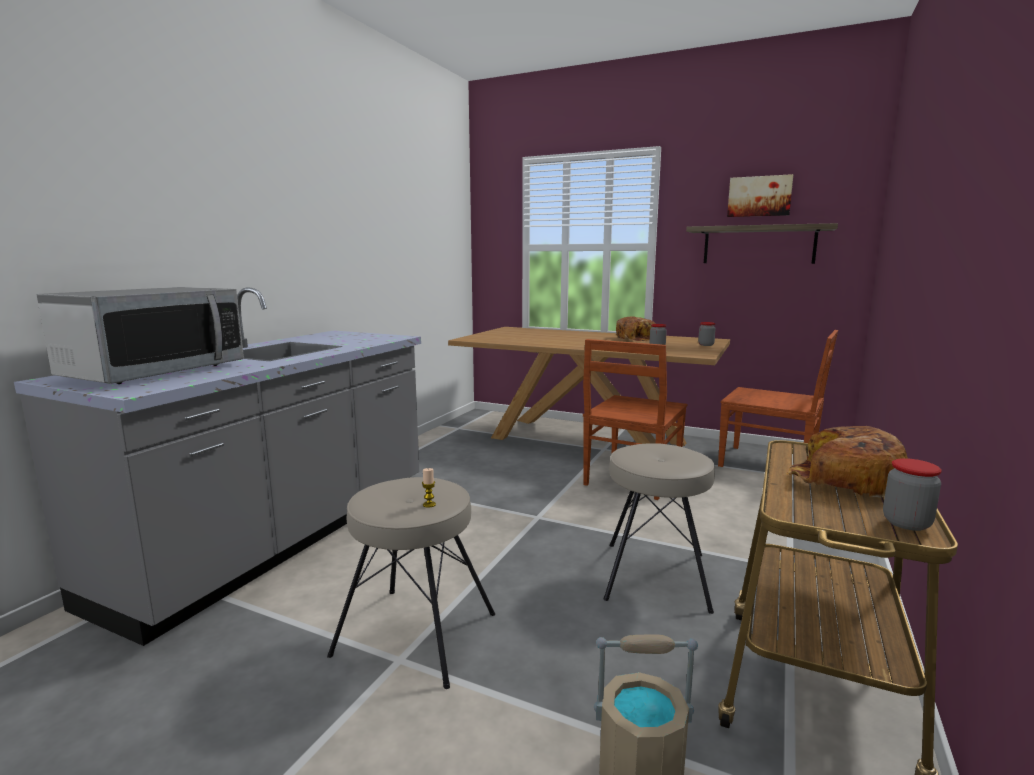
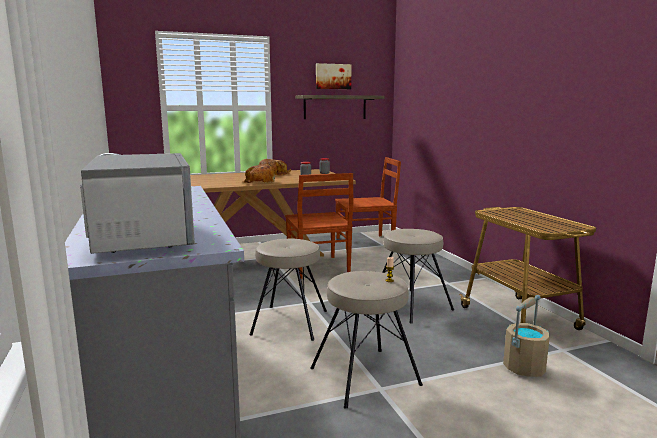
camera: 45 degrees left, 0 degrees up
bread [786,426,908,498] -> bread moved to [242,164,275,183]
jar [883,458,942,531] -> none
none -> beige stool [250,239,327,341]

